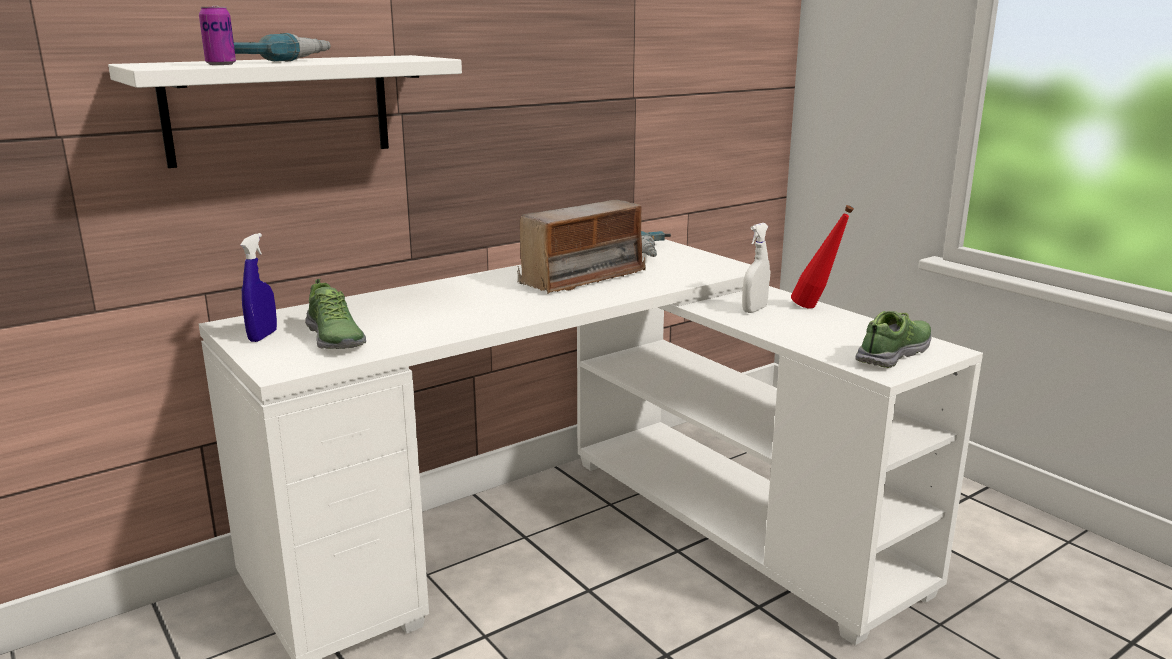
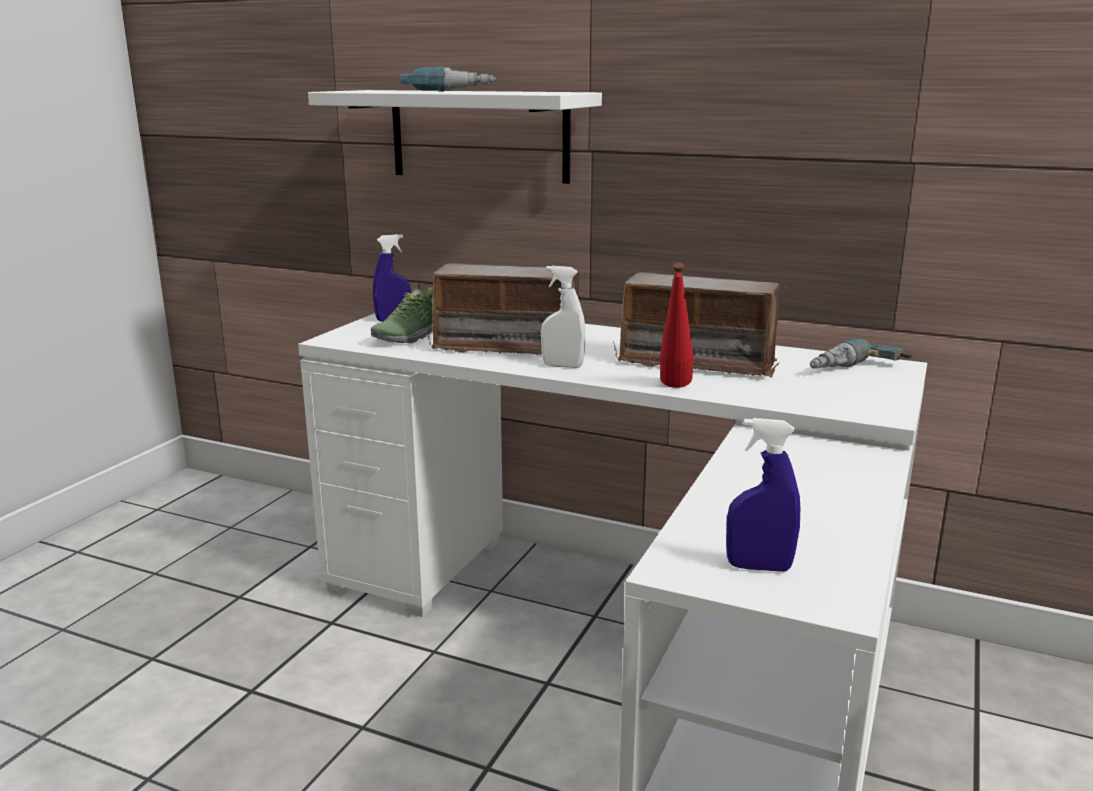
camera: 60 degrees right, 0 degrees up
can [199,6,236,65] -> none
white spray bottle [742,223,770,313] -> white spray bottle moved to [541,266,586,368]
red bottle [791,205,854,309] -> red bottle moved to [660,262,693,388]
shoe [856,311,931,368] -> blue spray bottle [726,418,800,572]
none -> radio [426,263,586,355]

